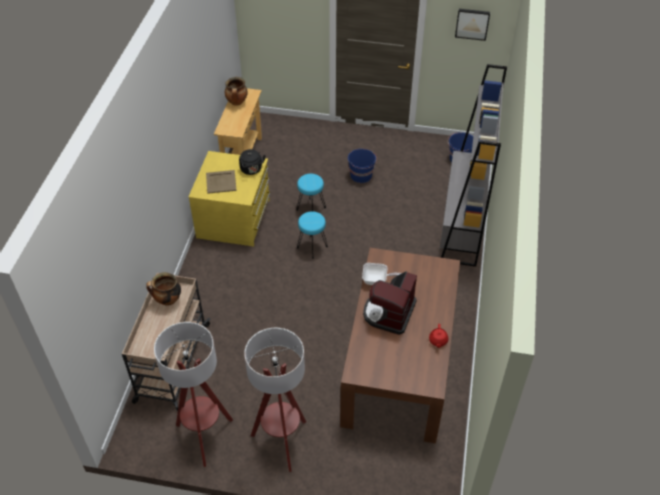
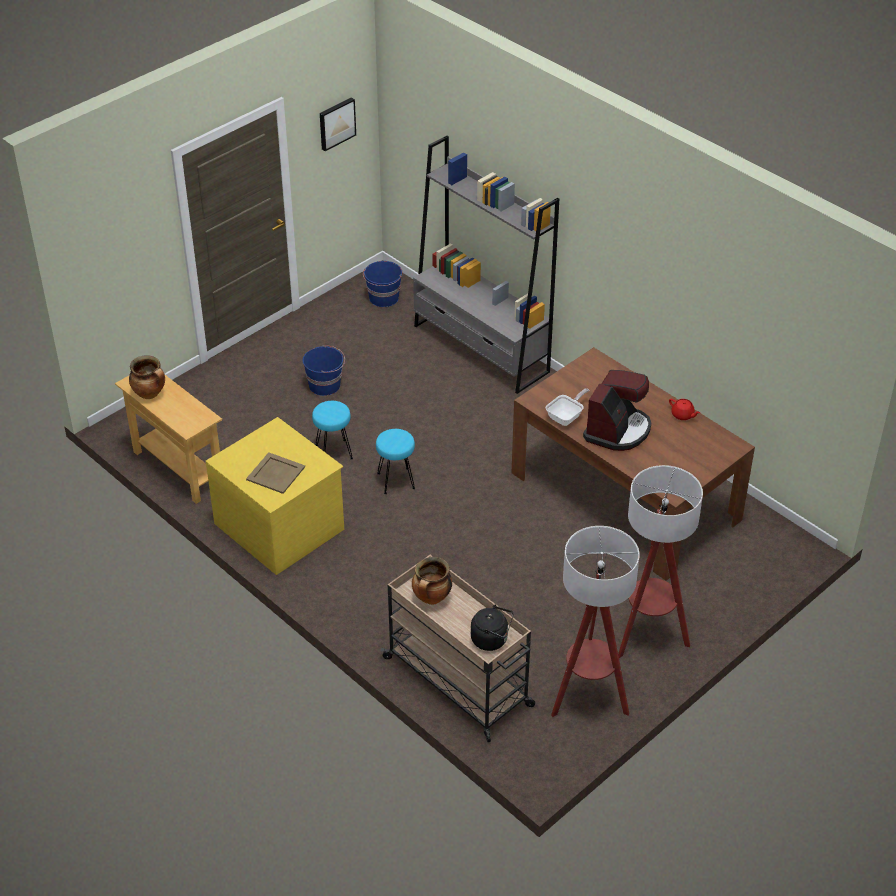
camera: 55 degrees left, 5 degrees down
black kettle [239,149,266,175] -> black kettle moved to [471,605,513,651]
coffee machine [363,271,417,335] -> coffee machine turned 120 degrees counterclockwise [583,370,651,451]

